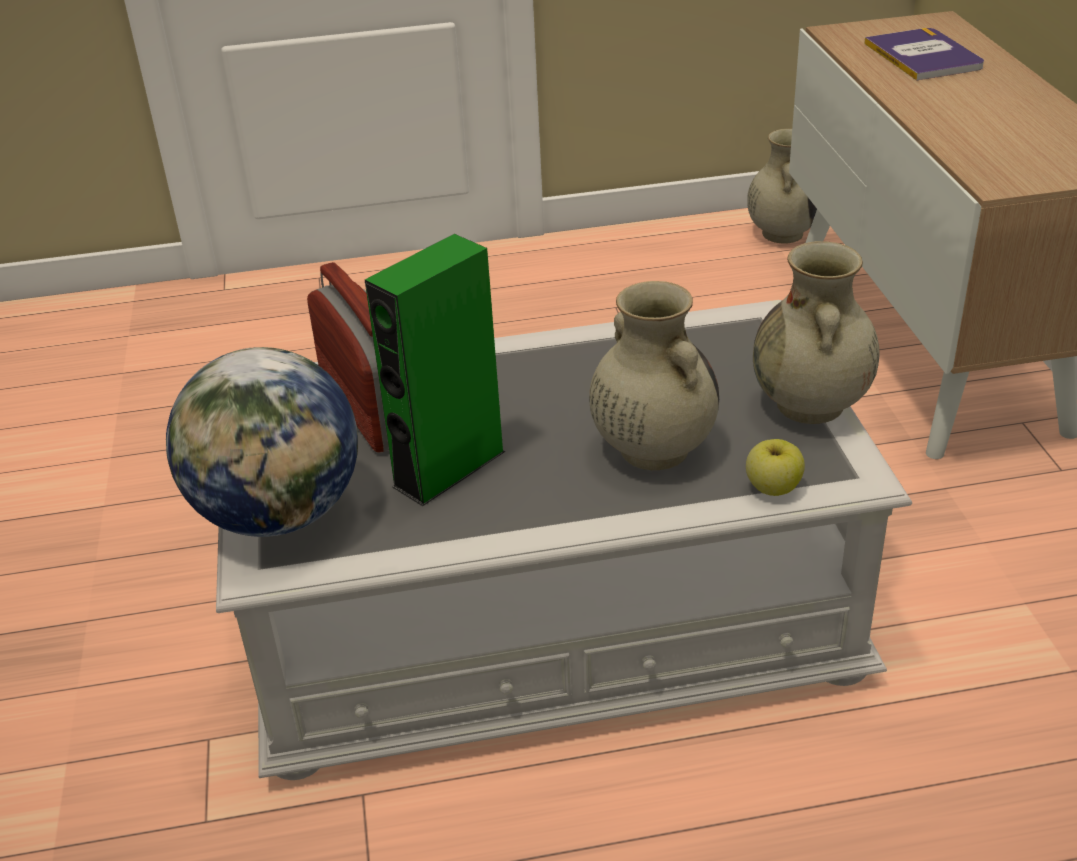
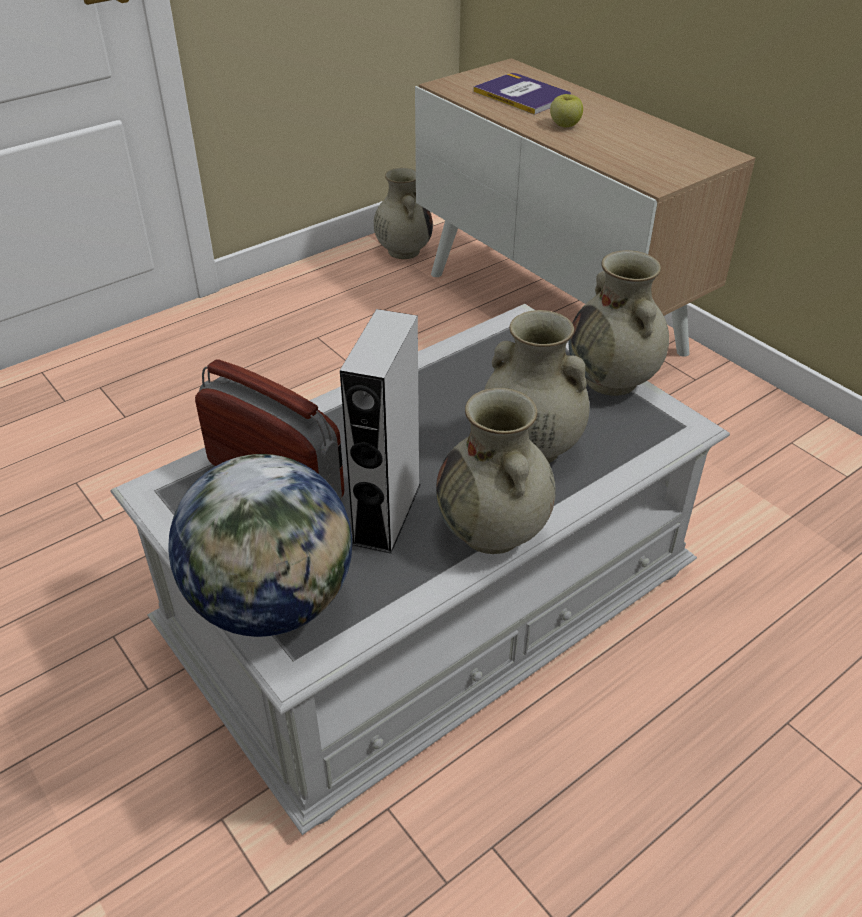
camera: 30 degrees left, 5 degrees up
green speaker [365,234,506,506] -> grey speaker [340,309,421,554]
apple [746,439,805,496] -> apple moved to [550,94,583,127]
none -> beige vase [436,388,555,554]

